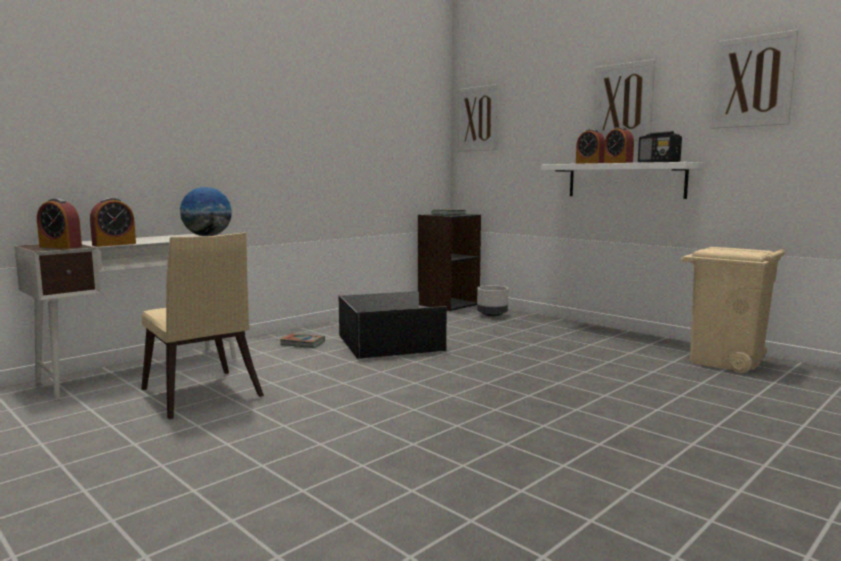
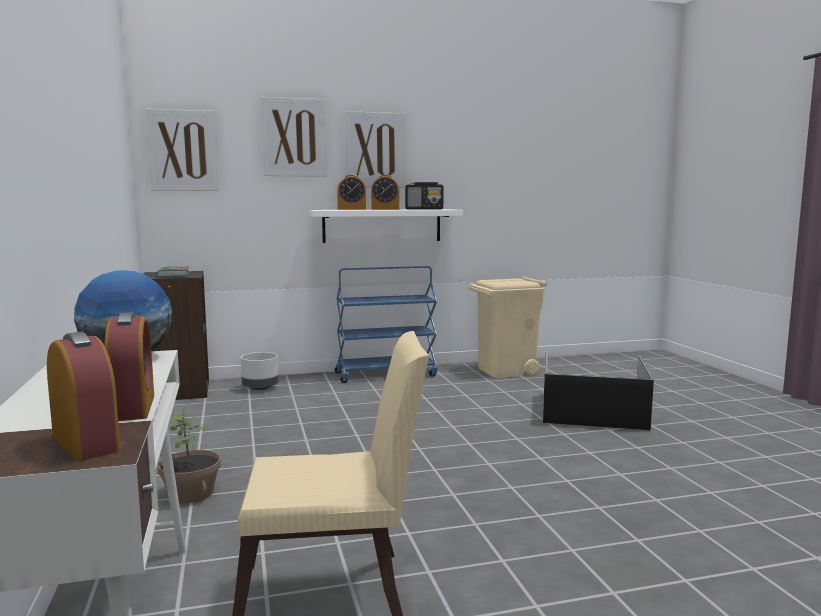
camera: 60 degrees left, 0 degrees up
alarm clock [37,198,82,249] -> alarm clock turned 90 degrees counterclockwise [47,332,120,461]
book [280,334,325,348] -> potted plant [157,409,221,503]
black storage box [338,291,447,359] -> black storage box moved to [543,352,654,430]
picture [711,30,798,129] -> picture moved to [261,97,327,177]
none -> blue cart [334,266,438,383]

